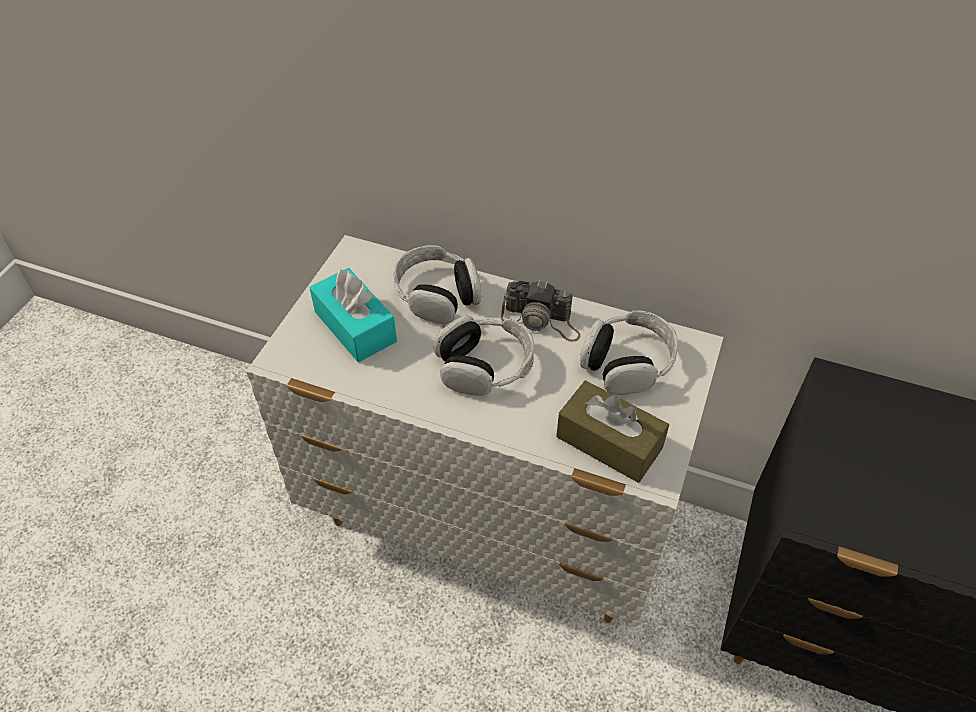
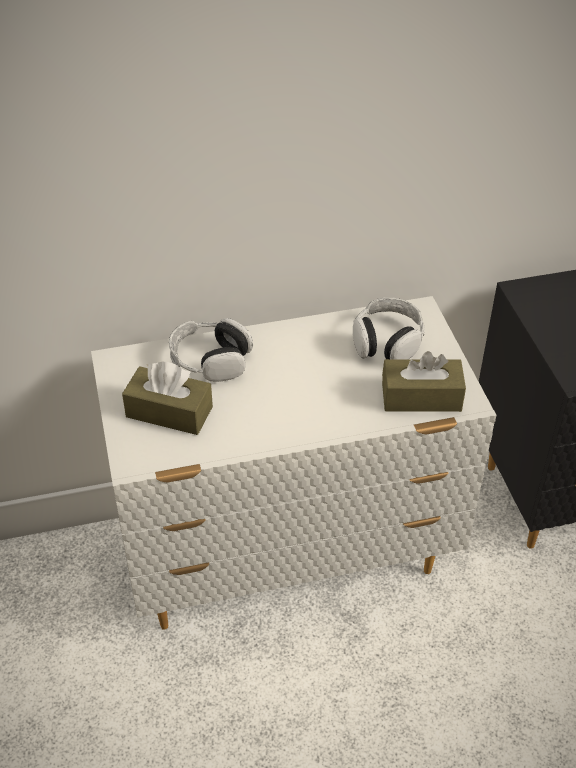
camera: 35 degrees left, 5 degrees down
turquoise tissue box [309,268,397,362] -> brown tissue box [122,362,213,435]
headphones [434,316,534,396] -> none
camera [501,280,581,342] -> none

